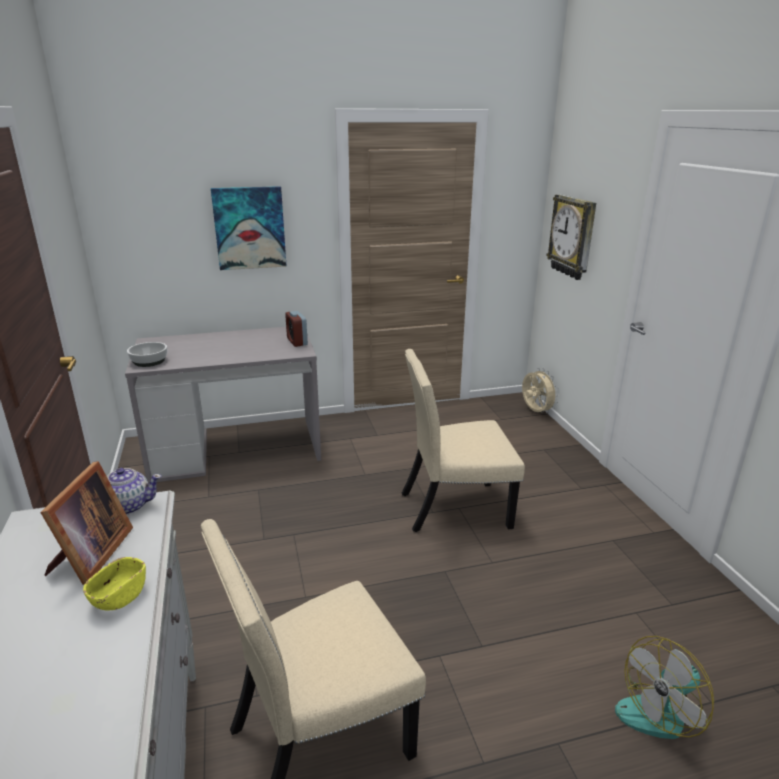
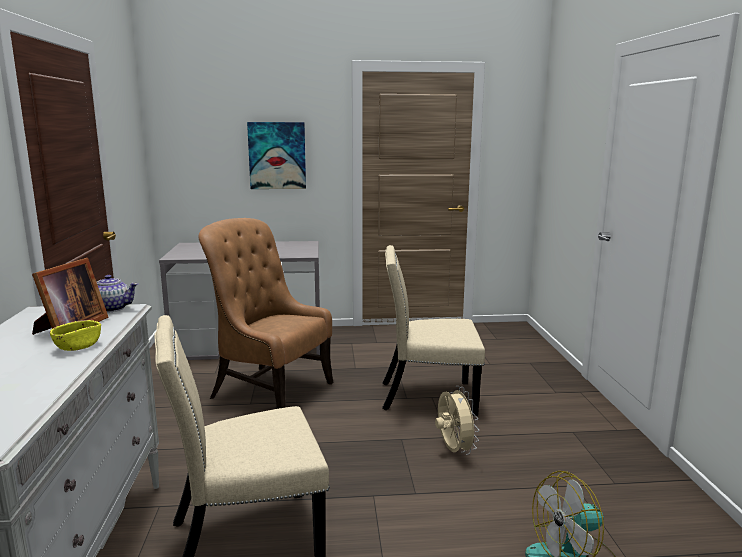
camera: 10 degrees right, 10 degrees down
bowl [127,342,167,367] -> none
alarm clock [285,311,308,347] -> none
beige fan [522,368,559,413] -> beige fan moved to [435,386,479,455]
wall clock [547,194,596,280] -> none
none -> brown chair [198,218,333,409]

